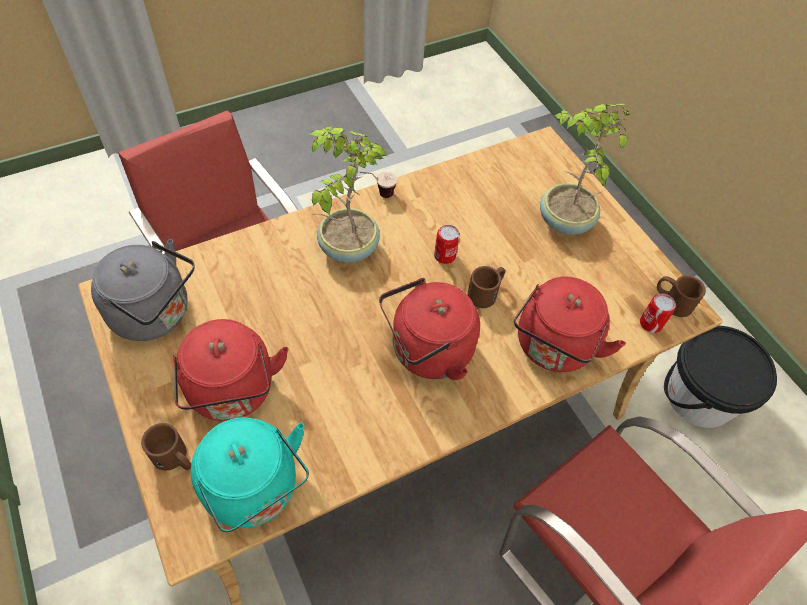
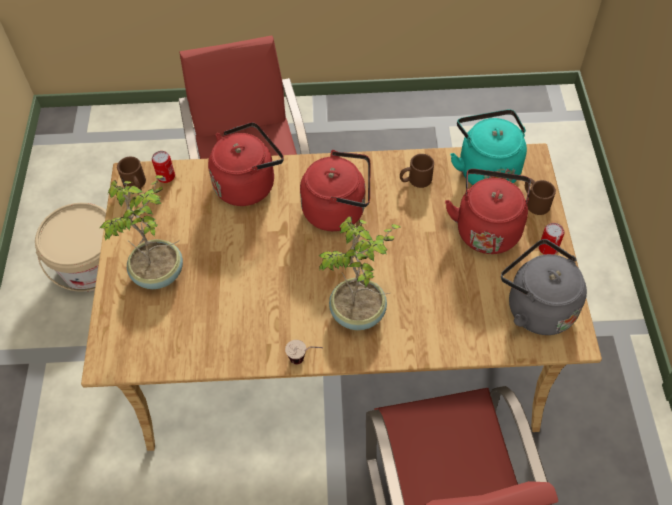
camera: 150 degrees left, 0 degrees up
can [434,225,460,264] -> can moved to [539,223,565,255]
brown mug [467,266,505,308] -> brown mug moved to [400,154,434,188]
black bucket [664,326,777,428] -> beige bucket [35,203,106,292]

